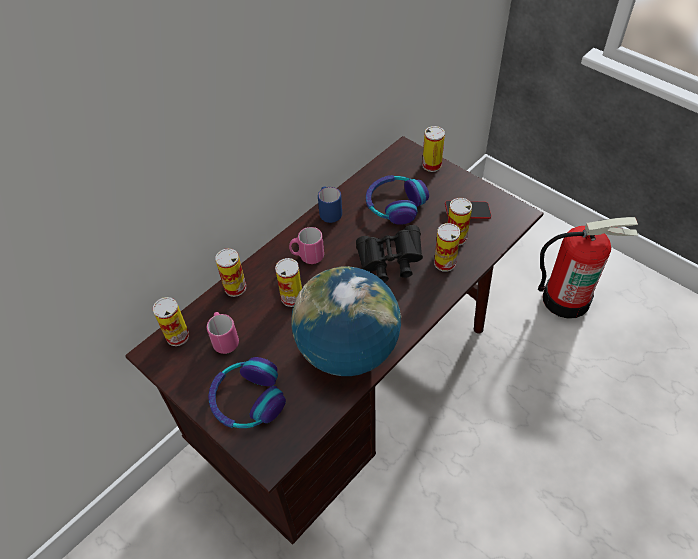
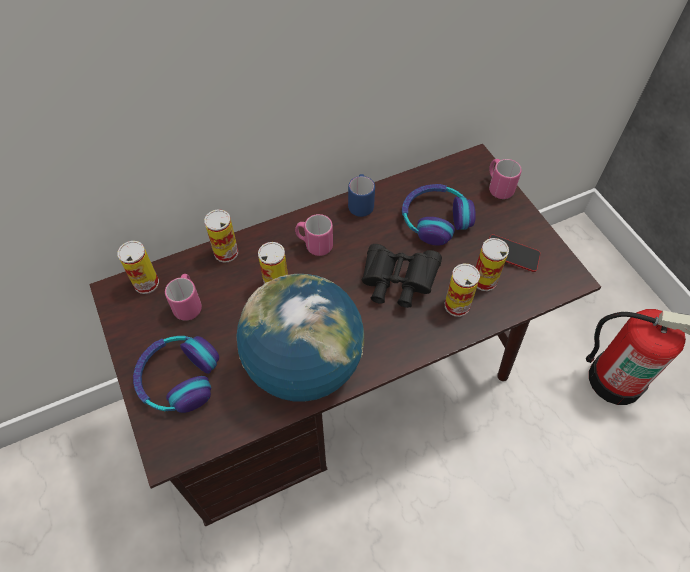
camera: 20 degrees right, 5 degrees up
can [422,126,445,172] -> pink mug [489,159,522,199]

